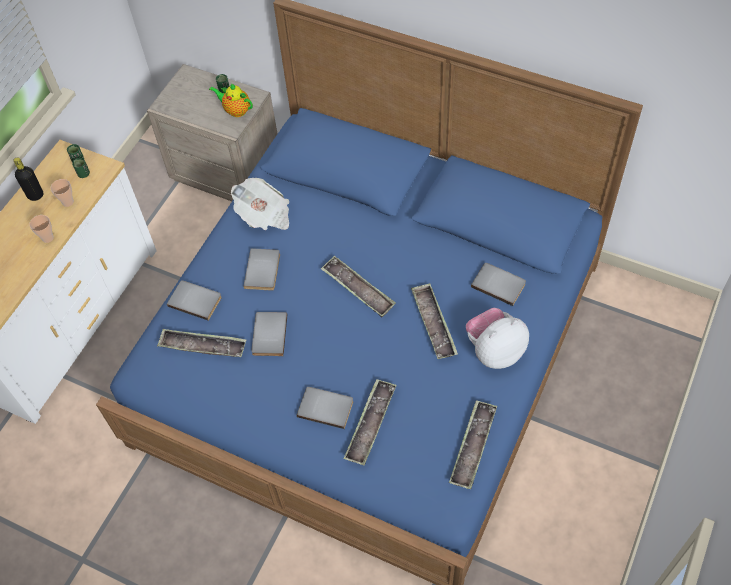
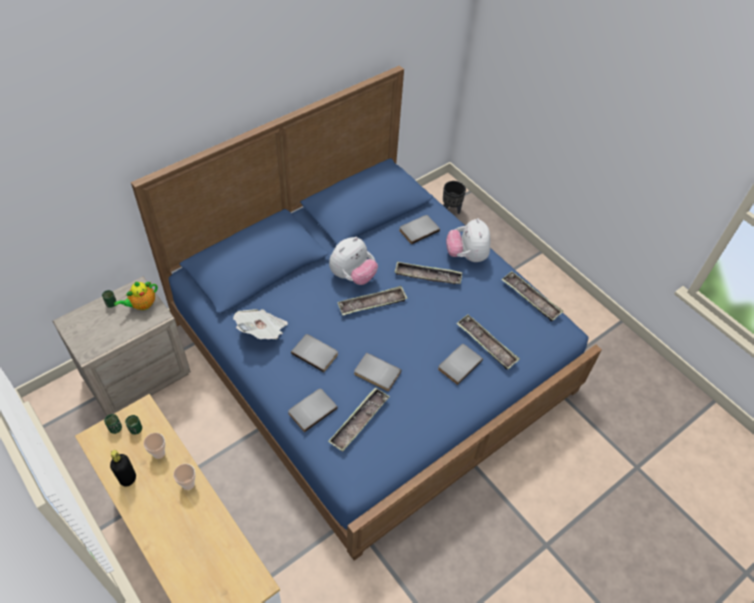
camera: 70 degrees left, 5 degrees down
none -> plush toy [329,237,378,285]
none -> black planter [443,181,466,214]

